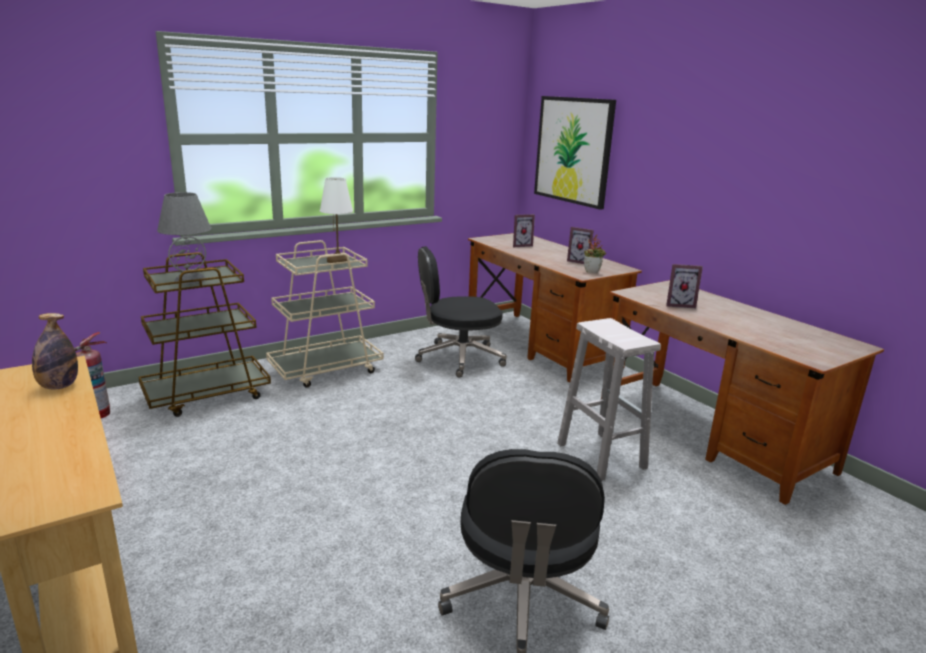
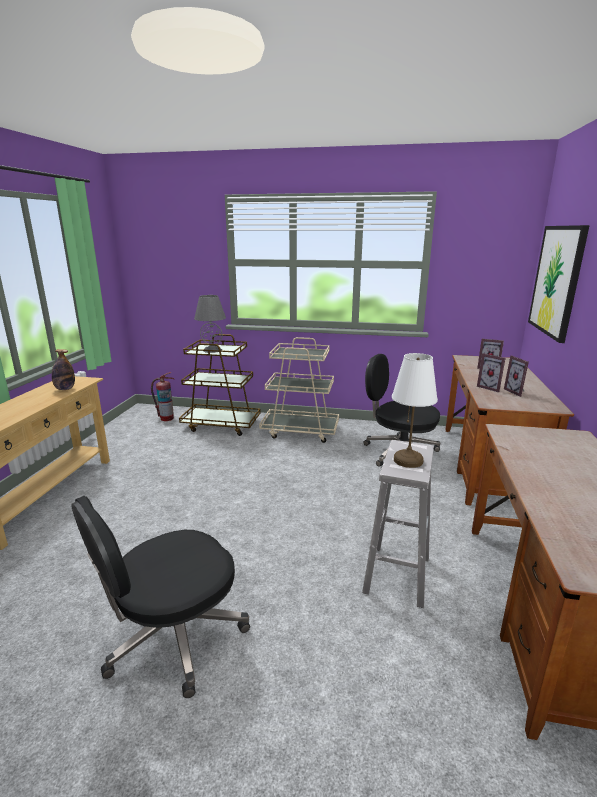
camera: 45 degrees right, 0 degrees up
white table lamp [320,177,353,264] -> white table lamp moved to [392,353,438,468]
potted plant [584,235,606,273] -> none
picture frame [666,264,703,308] -> picture frame moved to [477,353,505,392]

